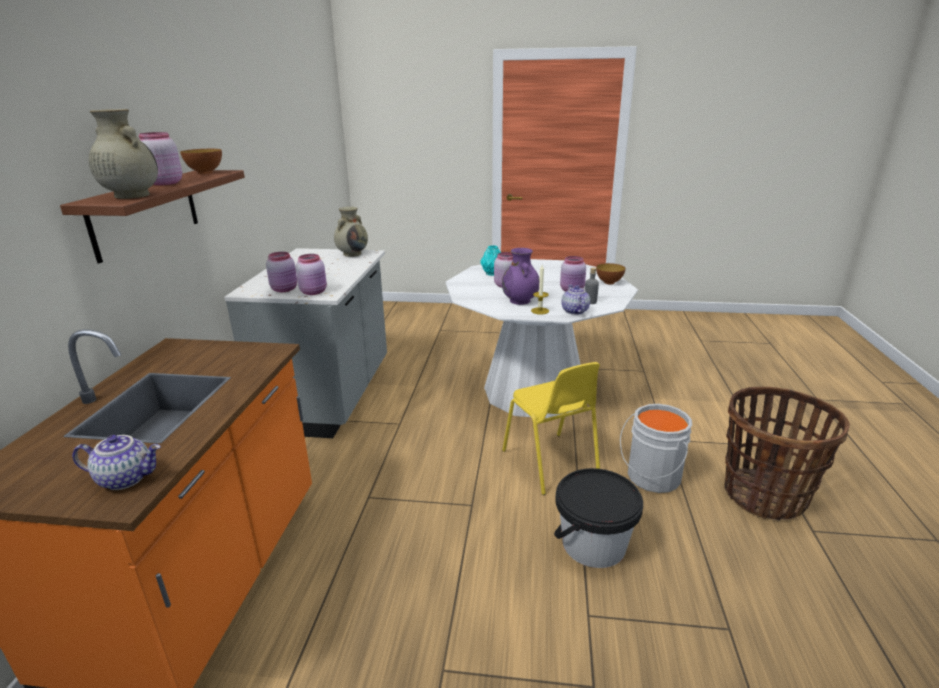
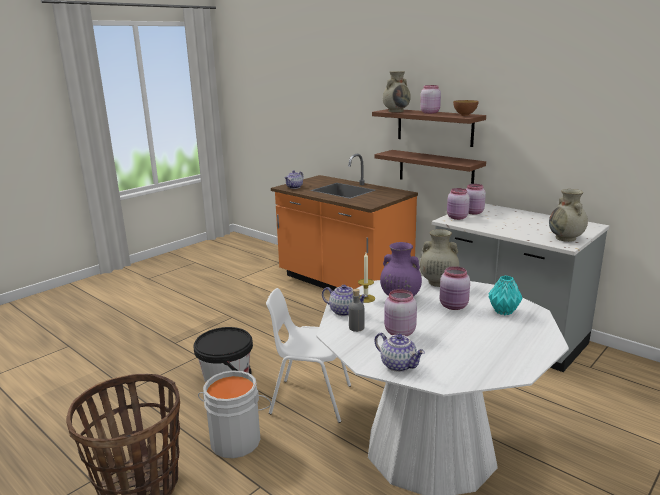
camera: 125 degrees right, 5 degrees down
yellow chair [502,362,600,495] -> white chair [266,288,351,423]
bowl [596,263,626,285] -> teapot [374,333,425,372]
none -> brown shelf [374,150,486,184]
none -> beige vase [420,229,459,287]

